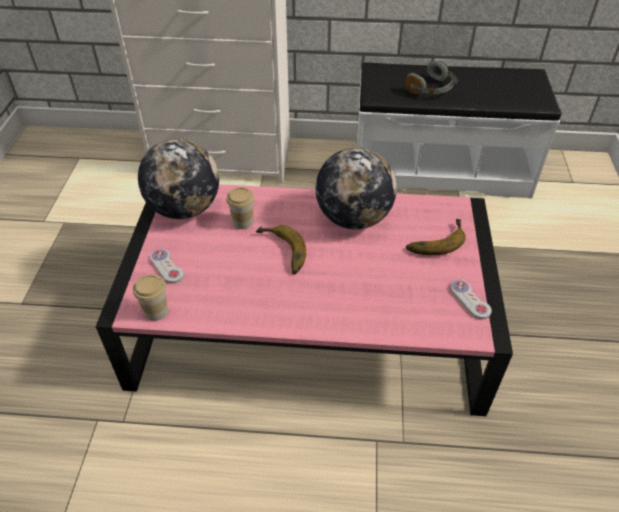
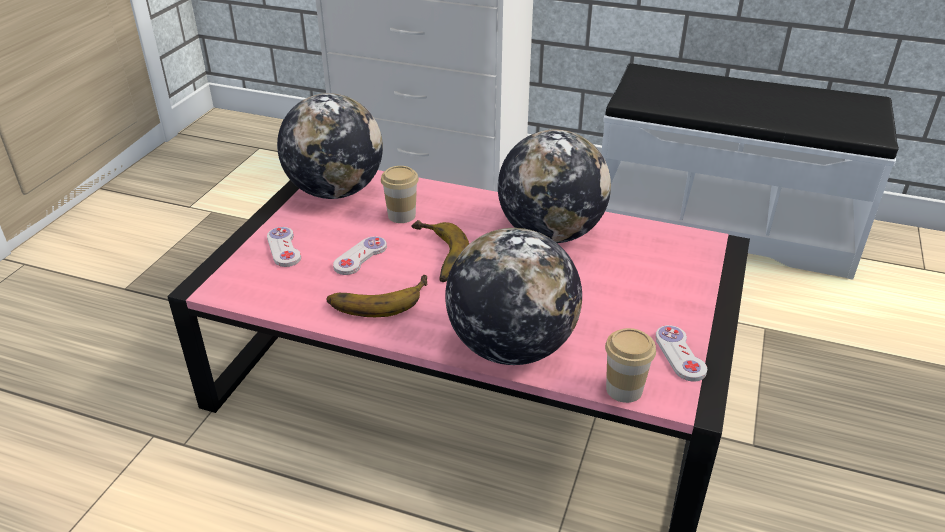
camera: 15 degrees right, 10 degrees down
cup [133,274,168,321] -> cup moved to [605,328,656,403]
grey headphones [405,60,457,95] -> none
banana [406,219,466,255] -> banana moved to [326,275,428,317]
none -> white game controller [333,236,387,275]
none -> globe [445,228,582,365]

